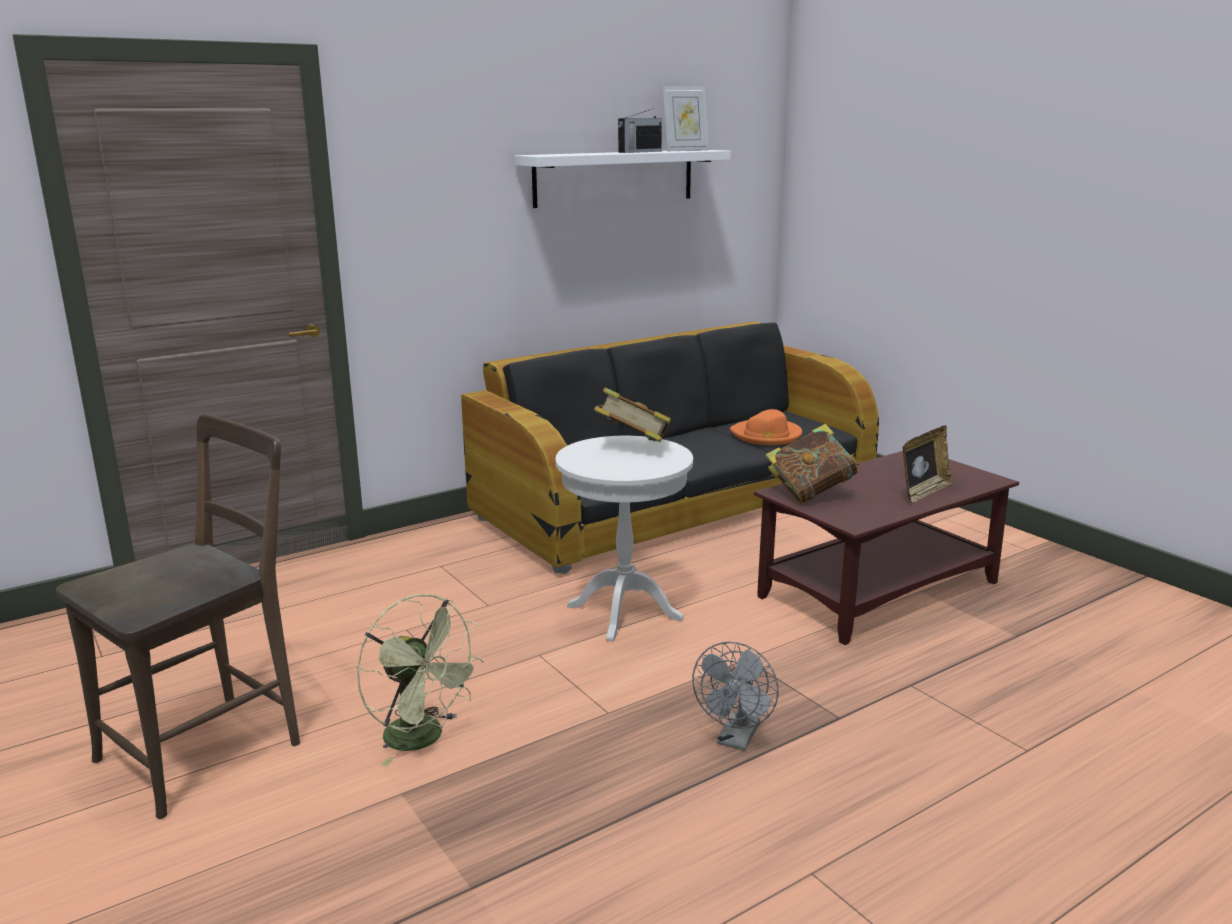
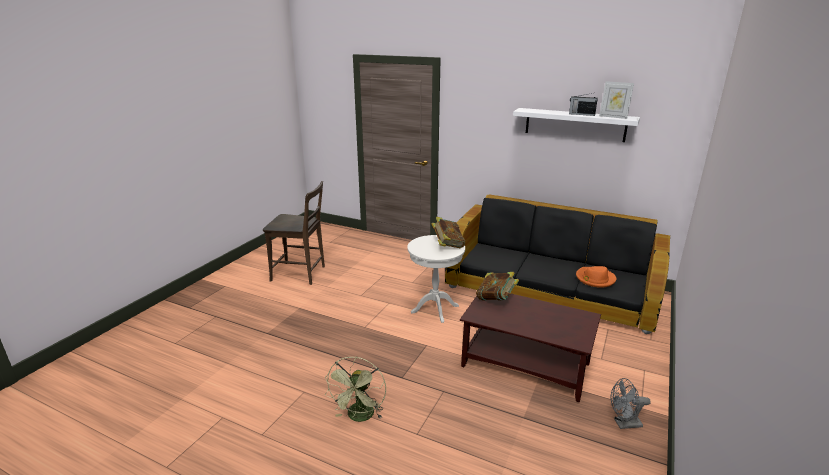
camera: 60 degrees right, 5 degrees up
green fan [357,594,484,767] -> green fan moved to [325,357,386,422]
grey fan [692,642,779,751] -> grey fan moved to [611,378,651,429]
picture frame [902,425,953,503] -> none

